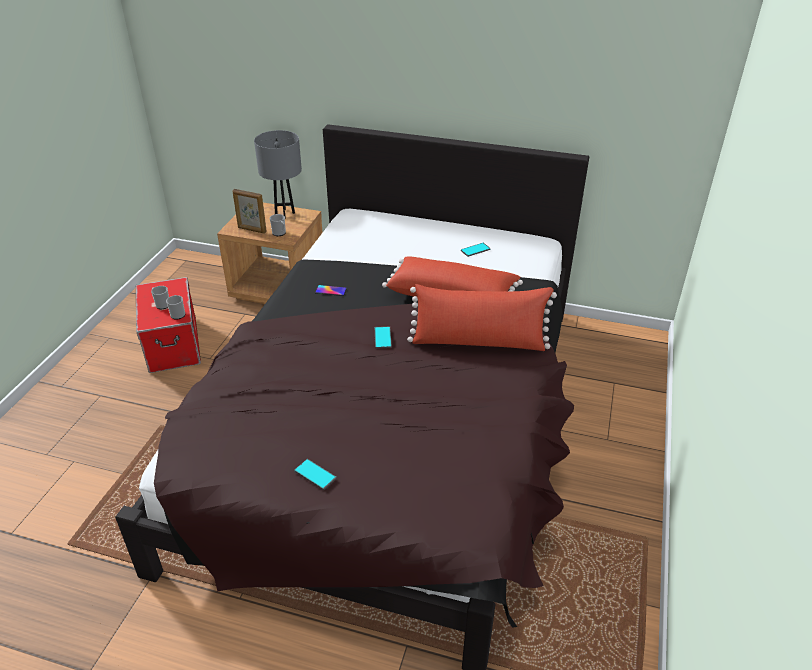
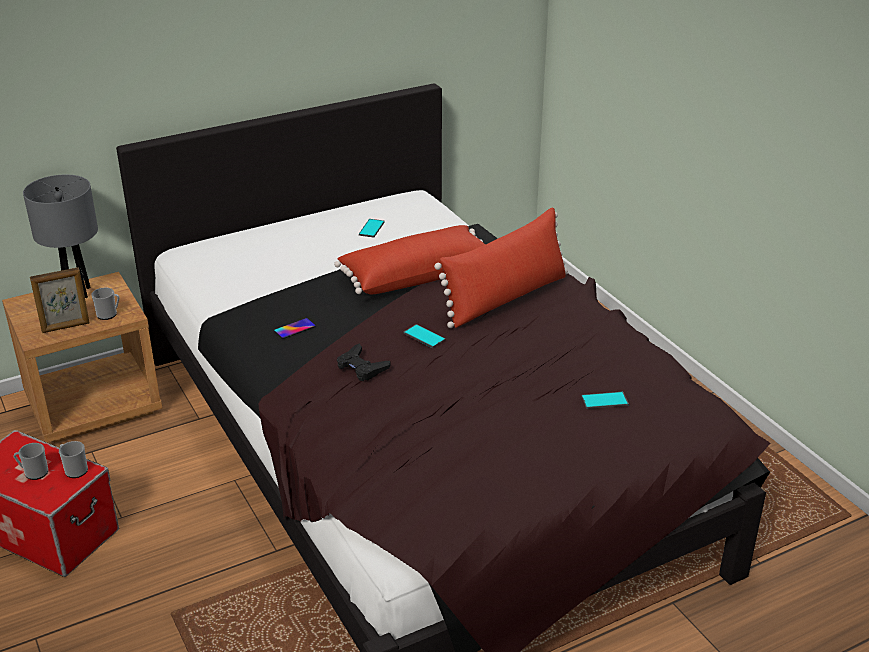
camera: 45 degrees left, 5 degrees down
phone [294,459,337,490] -> phone moved to [581,392,629,409]
none -> black game controller [337,343,390,381]

